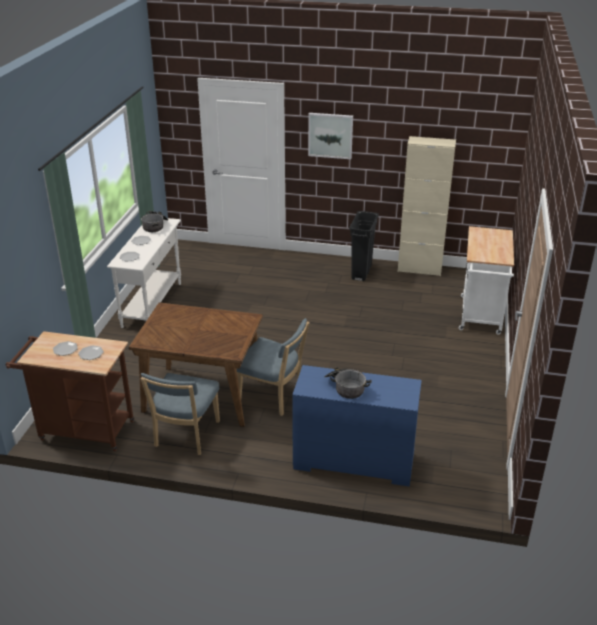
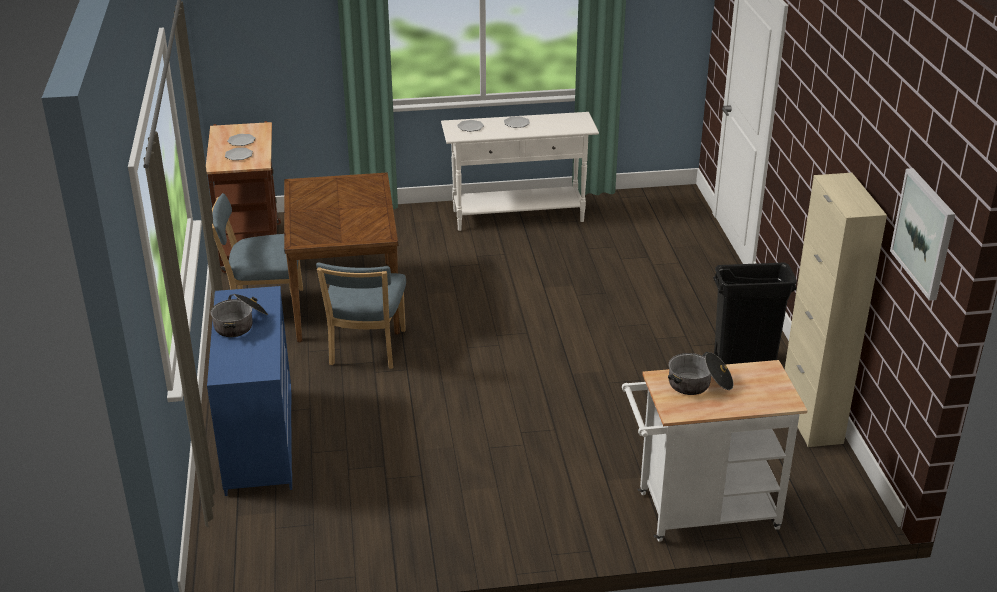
camera: 70 degrees right, 0 degrees up
cooking pot [141,211,169,232] -> cooking pot moved to [668,352,733,395]
picture [308,113,353,159] -> picture moved to [890,168,955,301]

